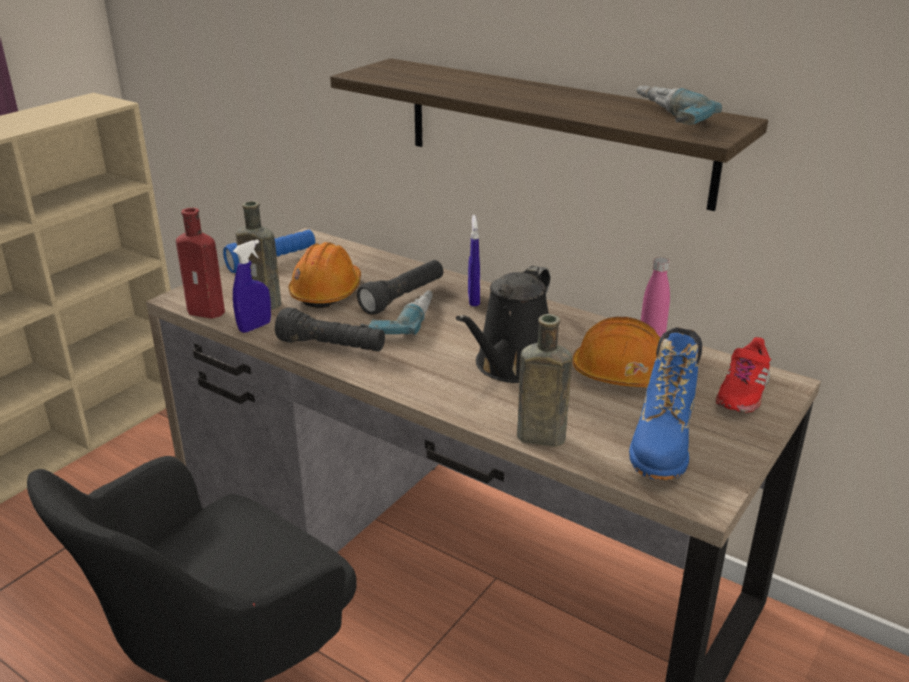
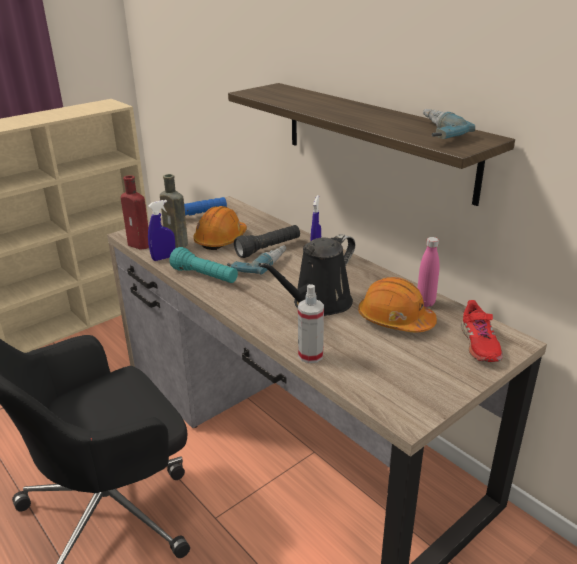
camera: 15 degrees right, 0 degrees up
black flashlight [275,307,385,352] -> turquoise flashlight [170,247,238,283]
brown bottle [517,314,572,447] -> spray bottle [298,284,324,363]
blue boot [629,327,702,480] -> none
red shoe [715,337,771,413] -> red shoe turned 45 degrees counterclockwise [461,300,503,362]

